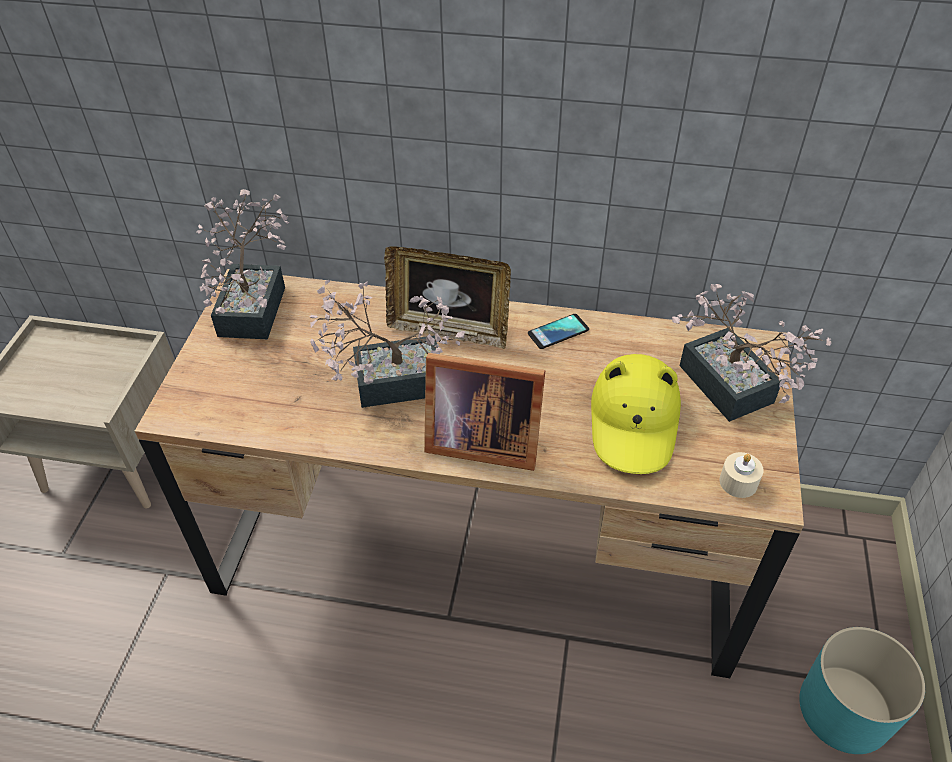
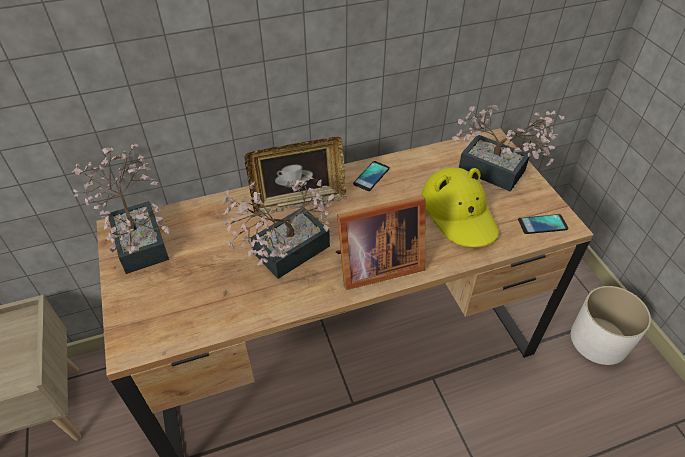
camera: 30 degrees left, 0 degrees up
beige candle [719,452,764,498] -> phone [518,214,568,234]
turquoise planter [799,627,925,754] -> white planter [571,286,651,365]

